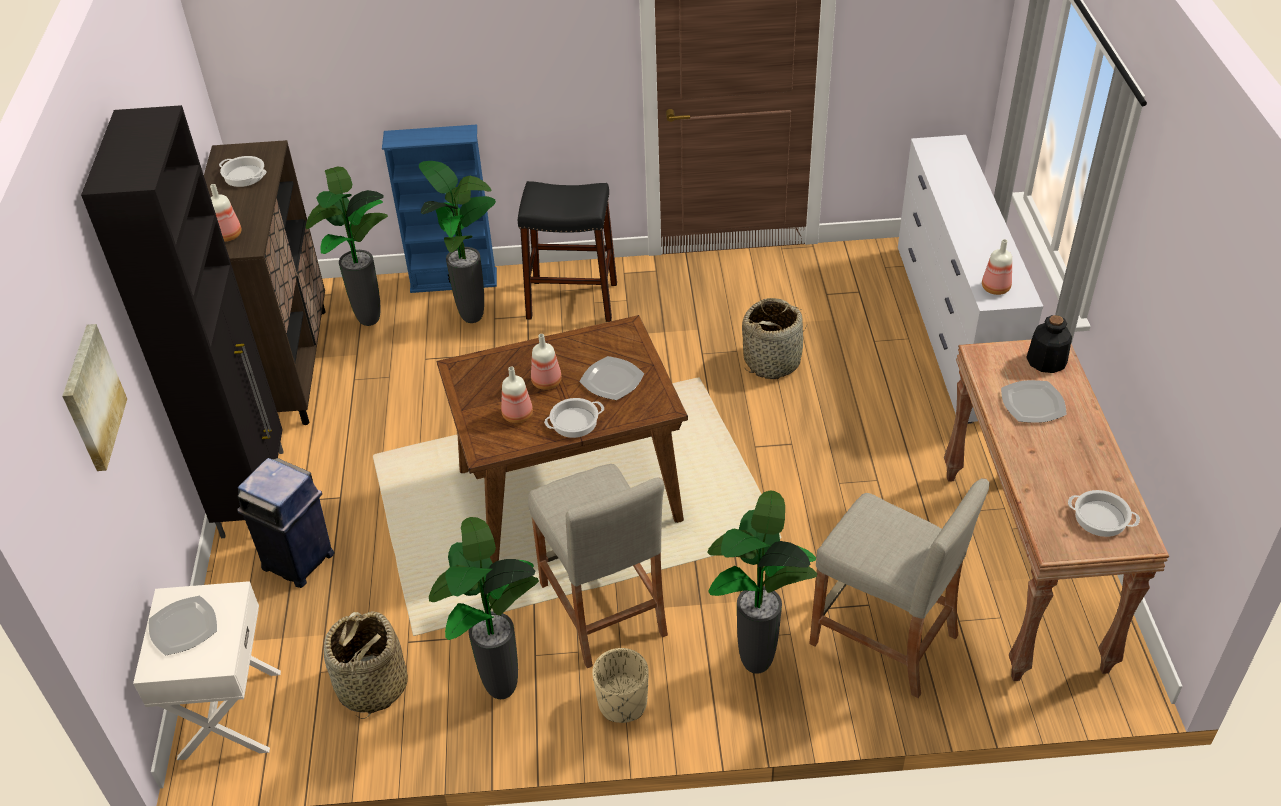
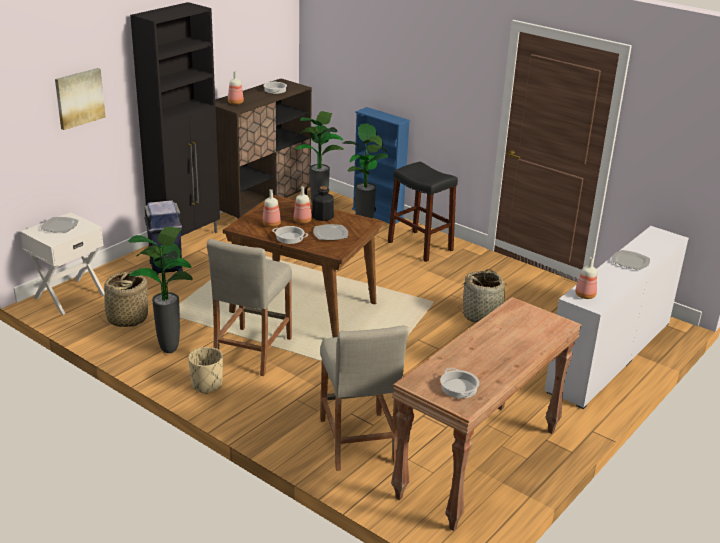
camera: 40 degrees right, 15 degrees down
potted plant [707,491,817,674] -> none
plate [1001,380,1067,423] -> plate moved to [611,250,650,270]
bottle [1026,315,1072,373] -> bottle moved to [312,186,334,221]

